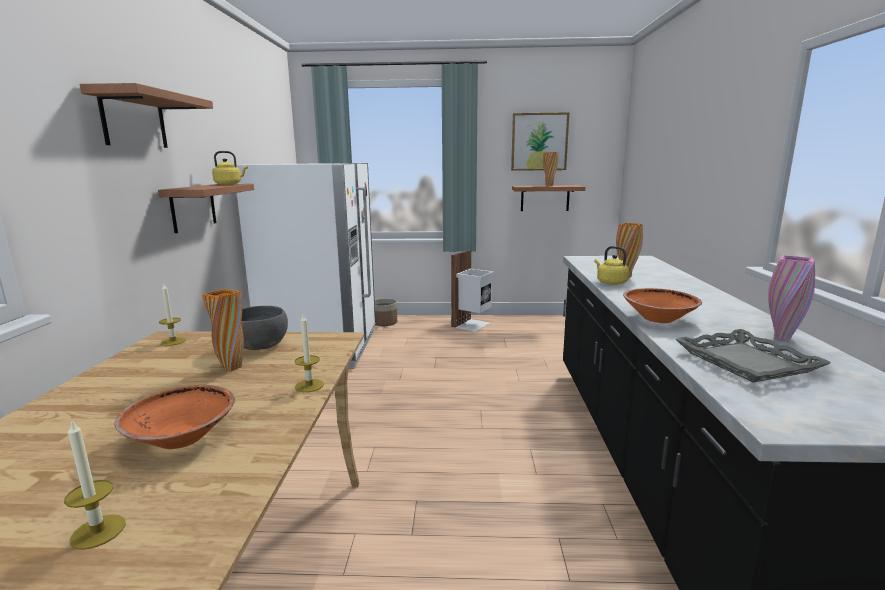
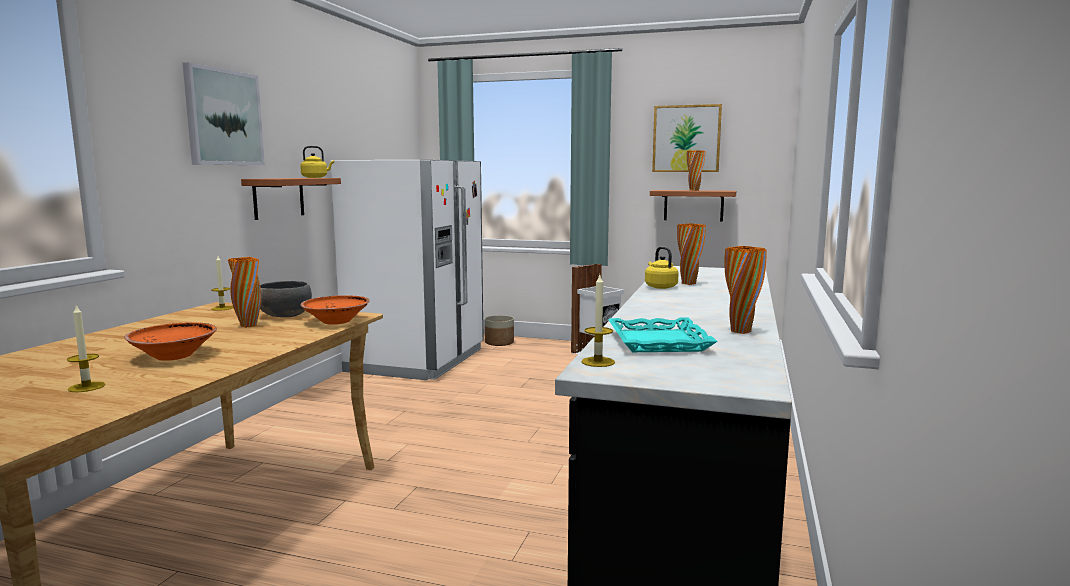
camera: 15 degrees right, 5 degrees down
shelf [80,83,213,148] -> picture [183,62,265,165]
candle [294,314,324,392] -> candle moved to [581,275,615,367]
orange bowl [623,288,702,323] -> orange bowl moved to [300,295,370,325]
grey tray [676,329,831,383] -> turquoise tray [608,317,718,352]
pink vase [768,255,815,341] -> orange vase [725,246,767,334]

